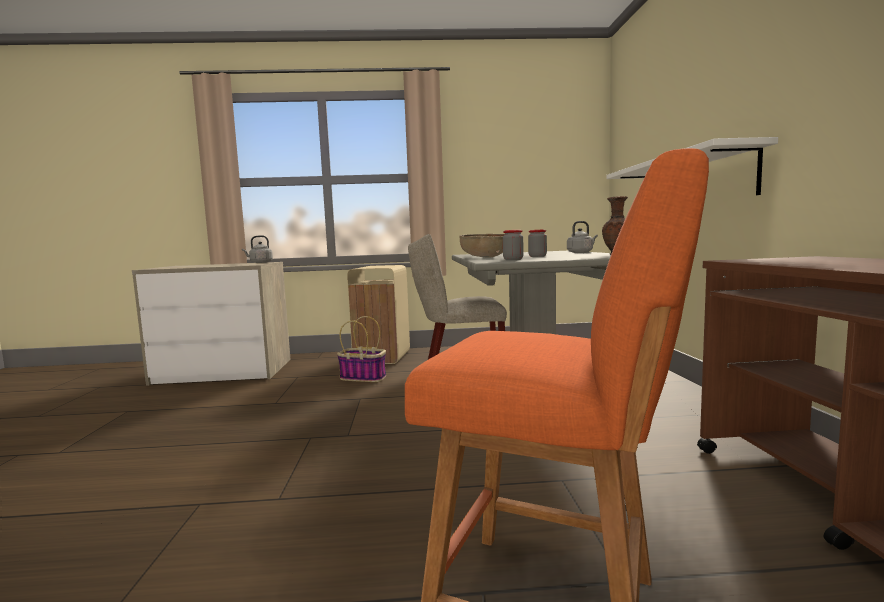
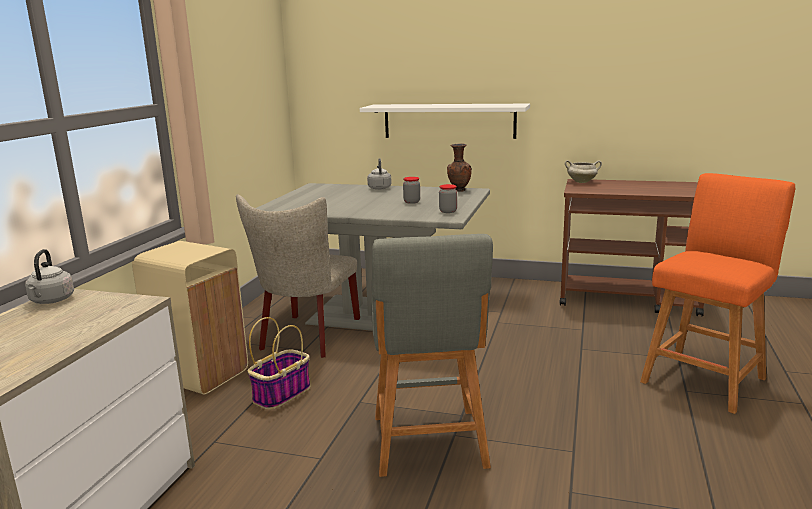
camera: 70 degrees left, 10 degrees up
brown bowl [460,234,505,258] -> none
none -> grey stool [371,234,493,477]
none -> white cooking pot [565,160,602,183]

